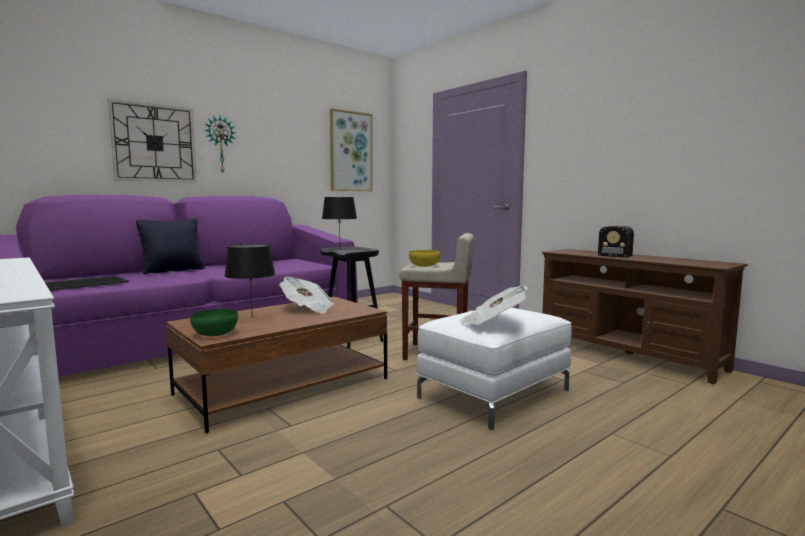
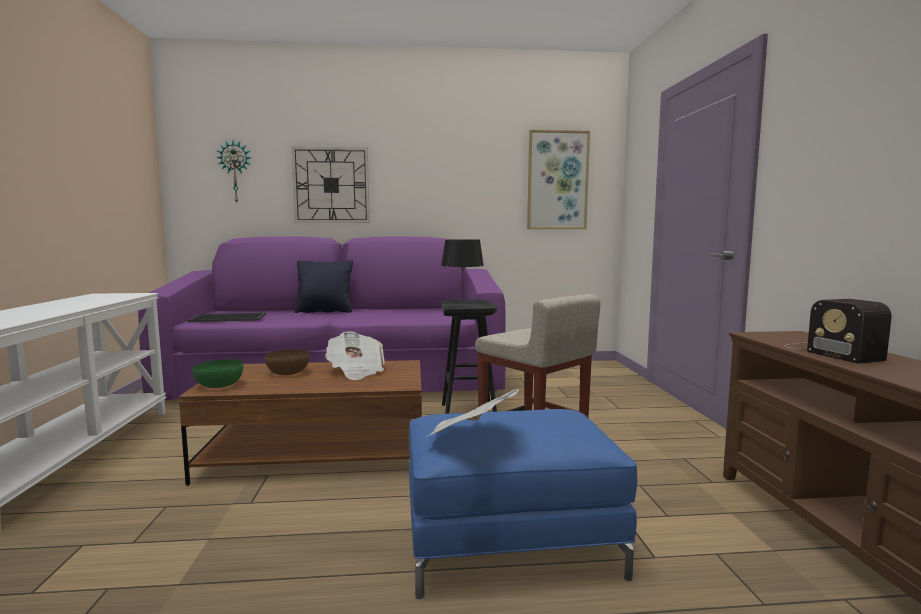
camera: 35 degrees right, 0 degrees up
wall clock [205,115,236,173] -> wall clock moved to [216,140,251,204]
black table lamp [225,244,275,318] -> brown bowl [265,350,310,375]
yellow bowl [409,250,441,267] -> none
white ottoman [417,307,572,430] -> blue ottoman [409,409,637,599]

